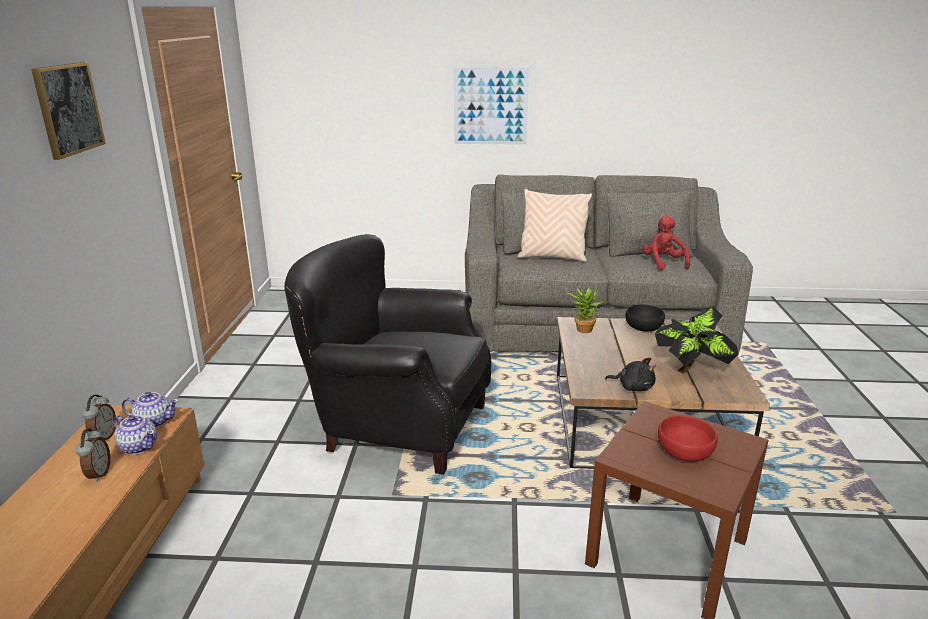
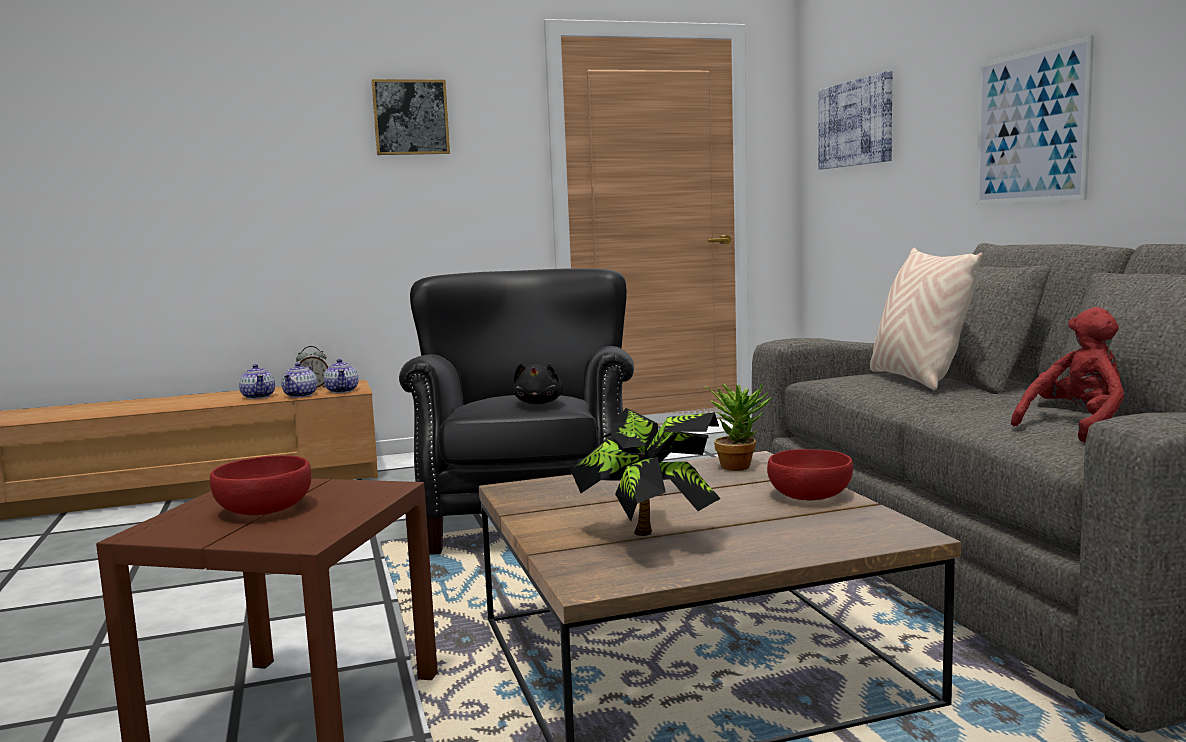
camera: 70 degrees right, 15 degrees down
alarm clock [76,429,110,482] -> teapot [239,364,275,399]
black plush toy [605,358,656,391] -> black plush toy moved to [514,363,563,404]
black bowl [625,304,665,332] -> red bowl [767,449,853,501]
none -> picture [818,71,892,169]

